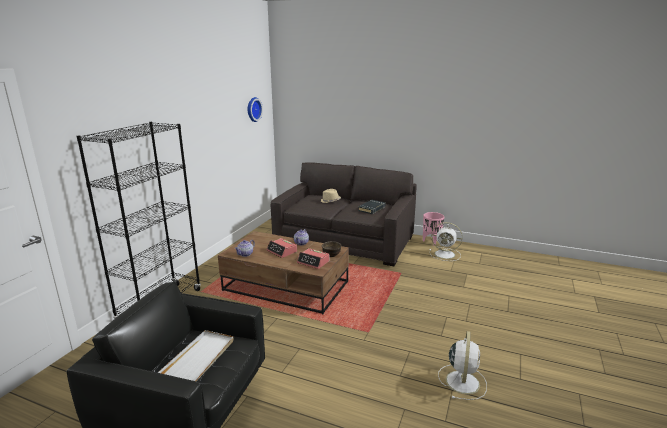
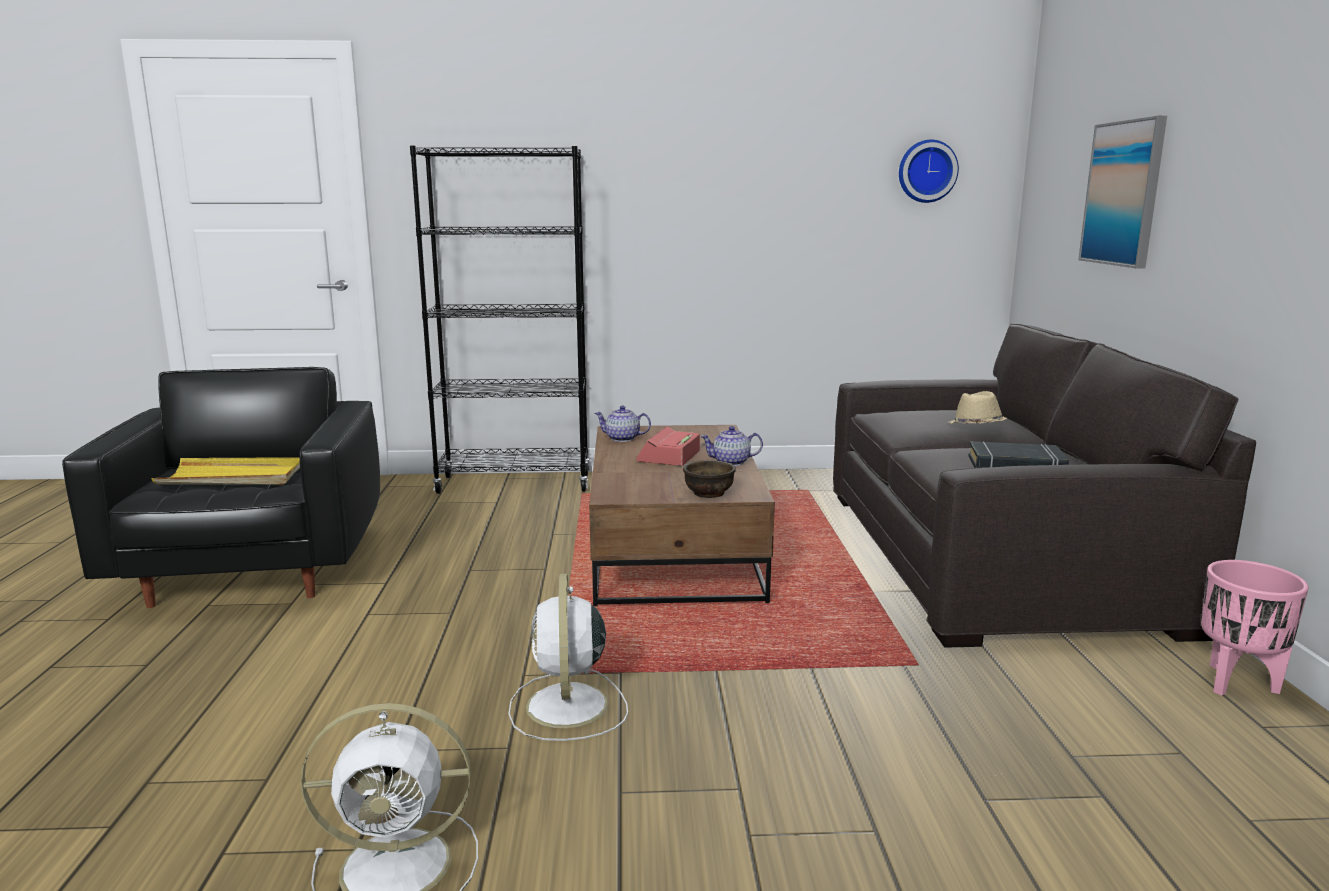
camera: 65 degrees right, 5 degrees down
white tray [158,330,233,381] -> yellow tray [151,457,300,485]
alarm clock [297,248,329,269] -> none
white fan [430,222,462,261] -> white fan moved to [508,574,628,741]
none -> picture [1078,116,1167,268]

